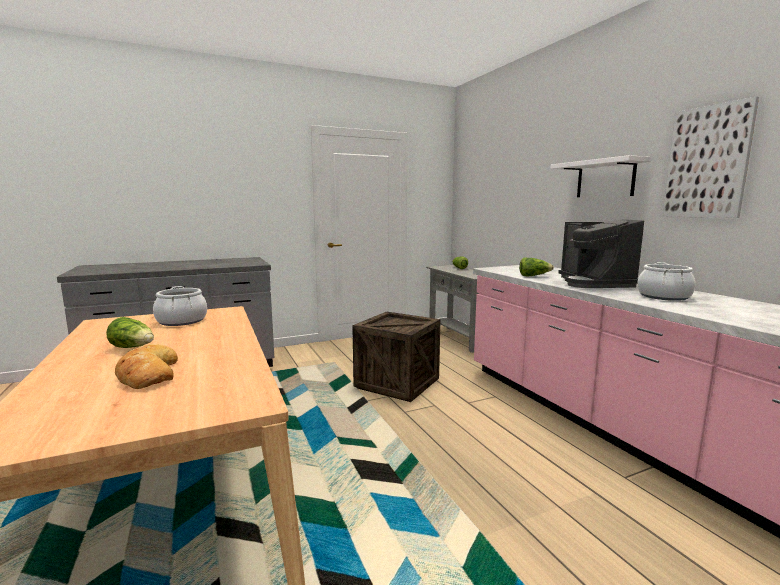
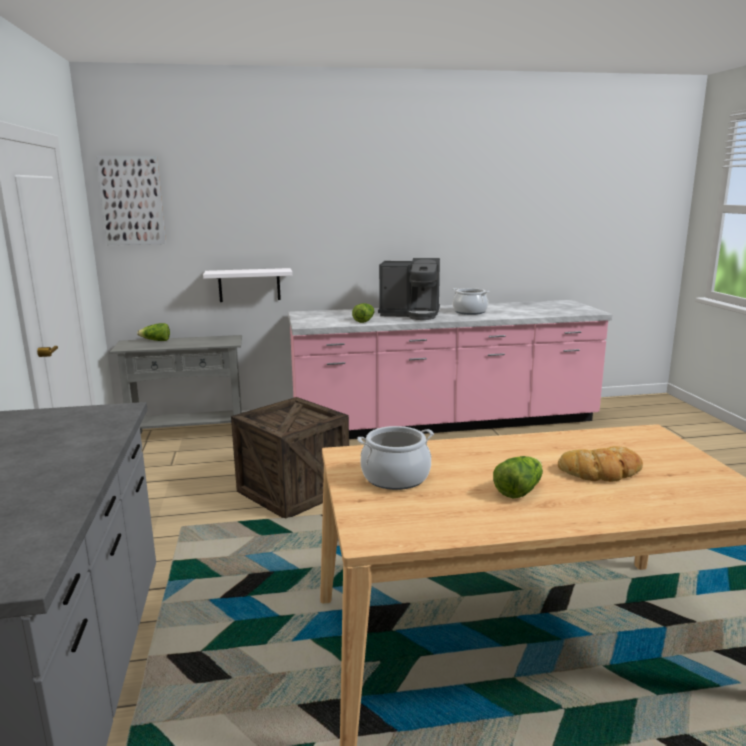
camera: 75 degrees left, 5 degrees up
white shelf [550,155,651,197] -> white shelf moved to [203,268,292,302]
picture [662,96,759,218] -> picture moved to [96,156,166,245]

